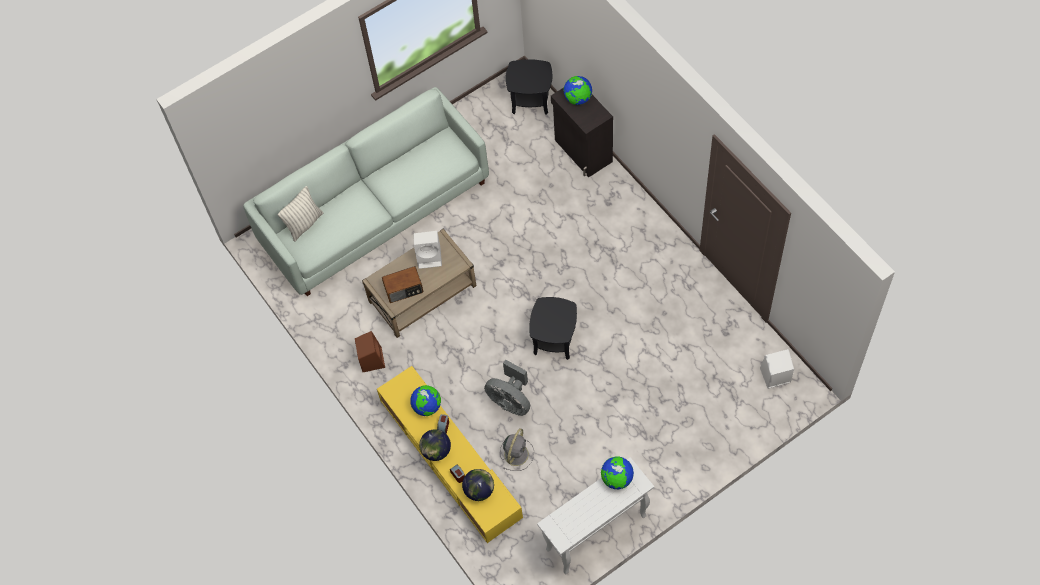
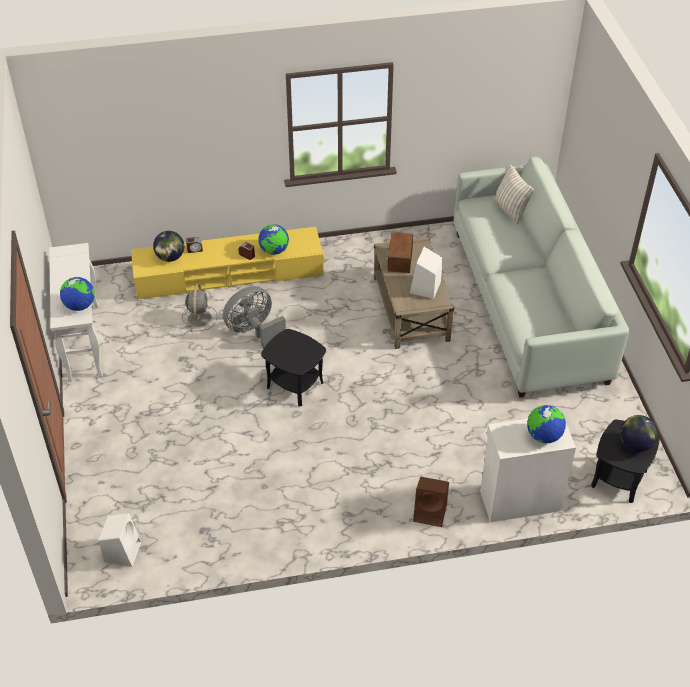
camera: 110 degrees right, 15 degrees down
brown speaker [355,331,385,372] -> brown speaker moved to [413,477,449,527]
globe [419,429,451,461] -> globe moved to [620,415,658,452]
grey fan [500,428,534,471] -> grey fan turned 135 degrees counterclockwise [182,284,217,332]
black cabinet [551,88,613,177] -> white cabinet [480,419,576,522]

